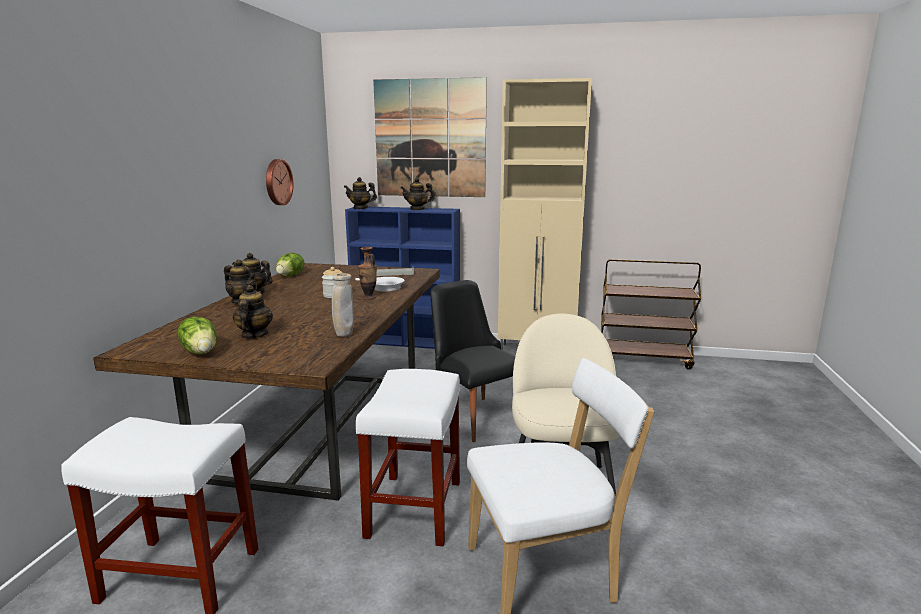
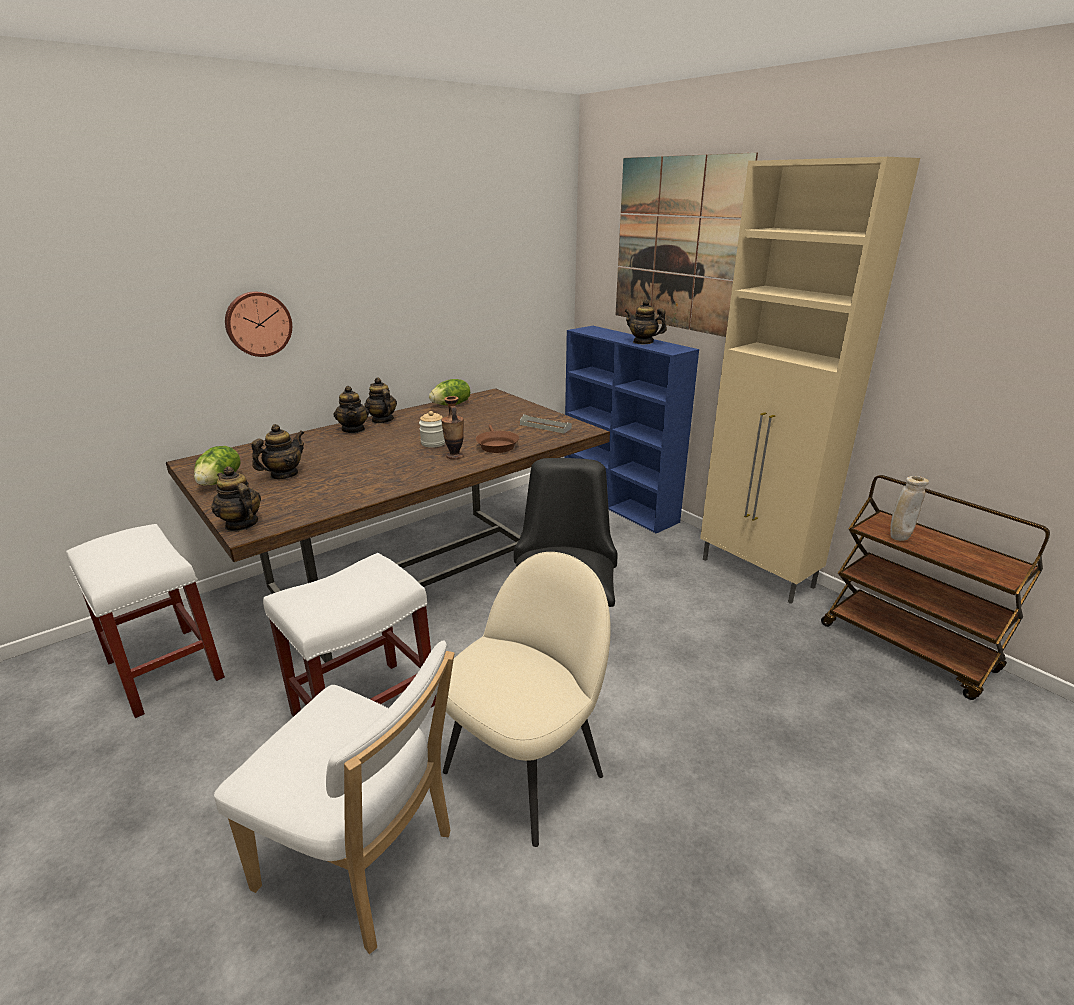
camera: 40 degrees right, 10 degrees up
wall clock [266,159,294,205] -> wall clock moved to [225,292,292,357]
beige vase [332,273,354,337] -> beige vase moved to [890,476,929,541]
teapot [344,177,377,209] -> teapot moved to [211,466,261,532]
white frying pan [355,277,404,292] -> brown frying pan [476,425,519,453]

